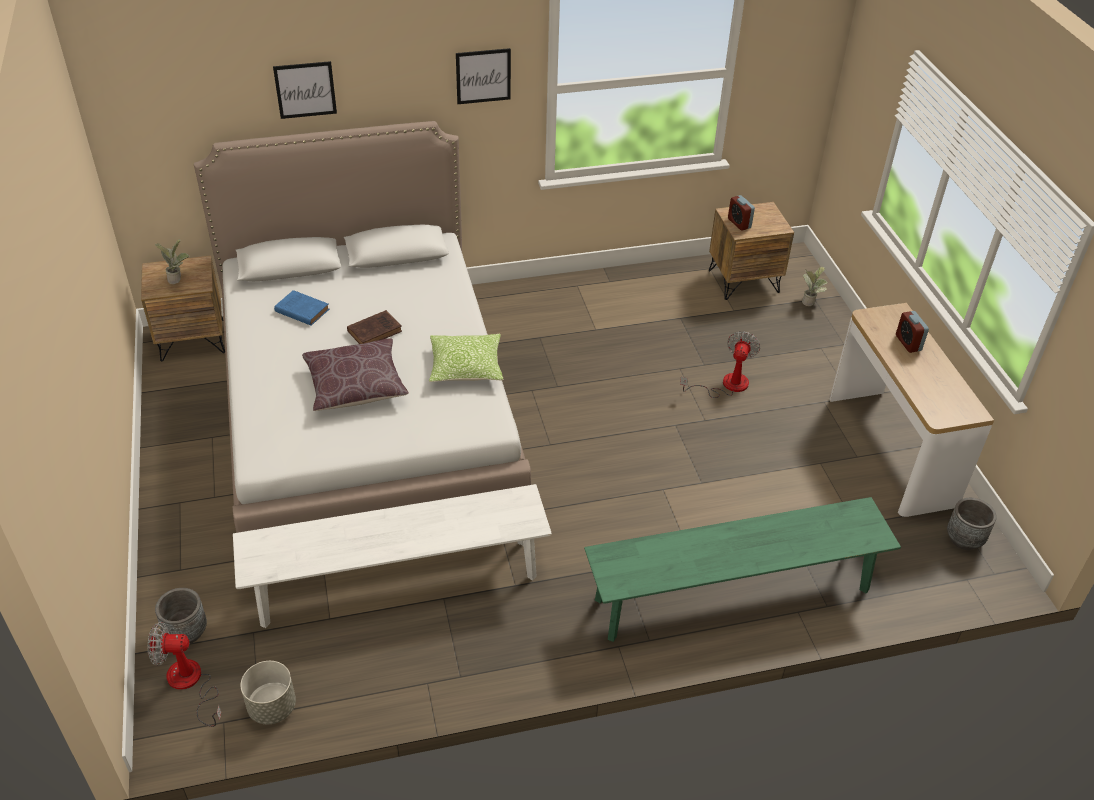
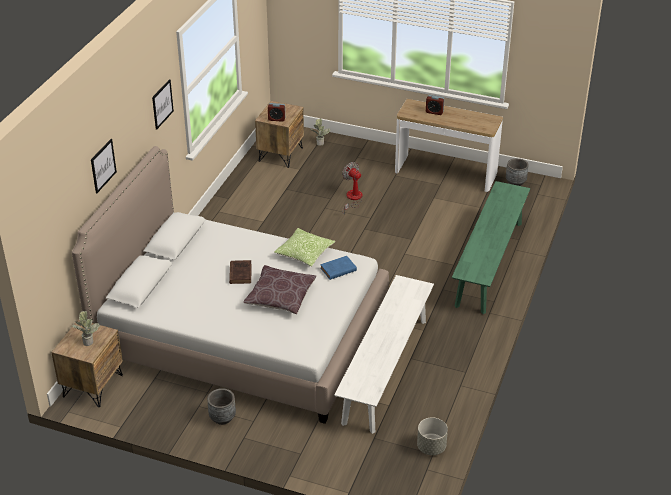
camera: 55 degrees left, 5 degrees down
fan [148,622,221,727] -> none
grey planter [155,588,207,644] -> grey planter moved to [207,388,236,425]
blue book [274,290,329,326] -> blue book moved to [320,256,357,280]

